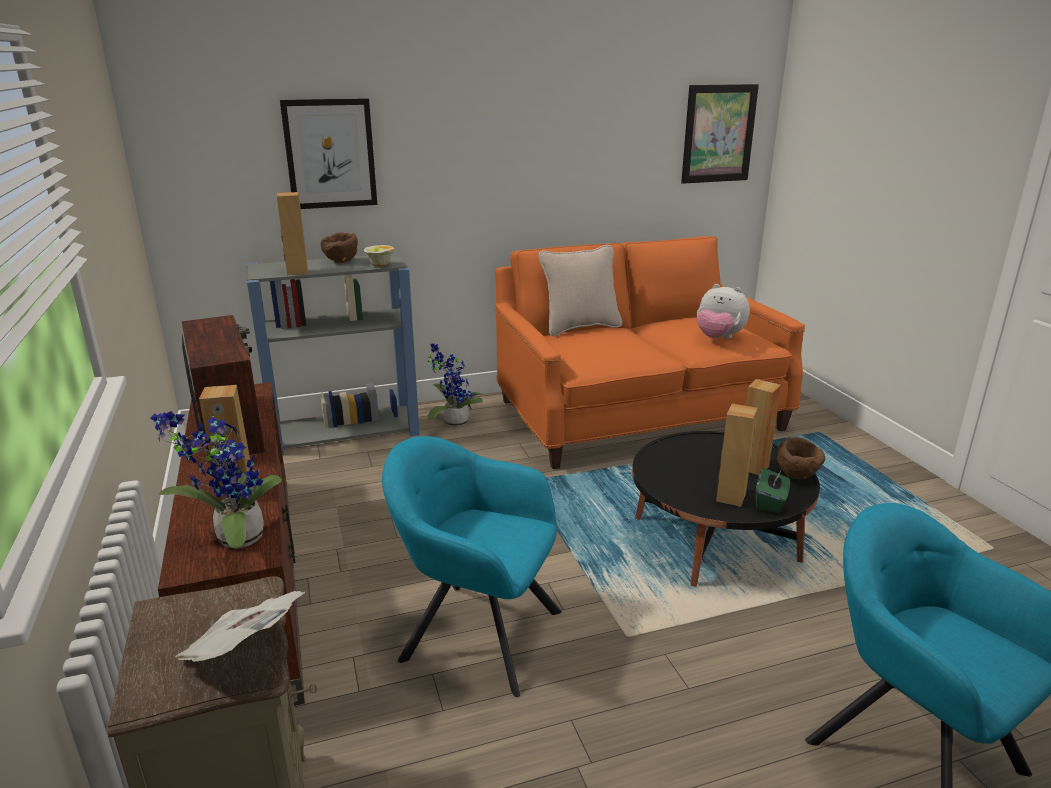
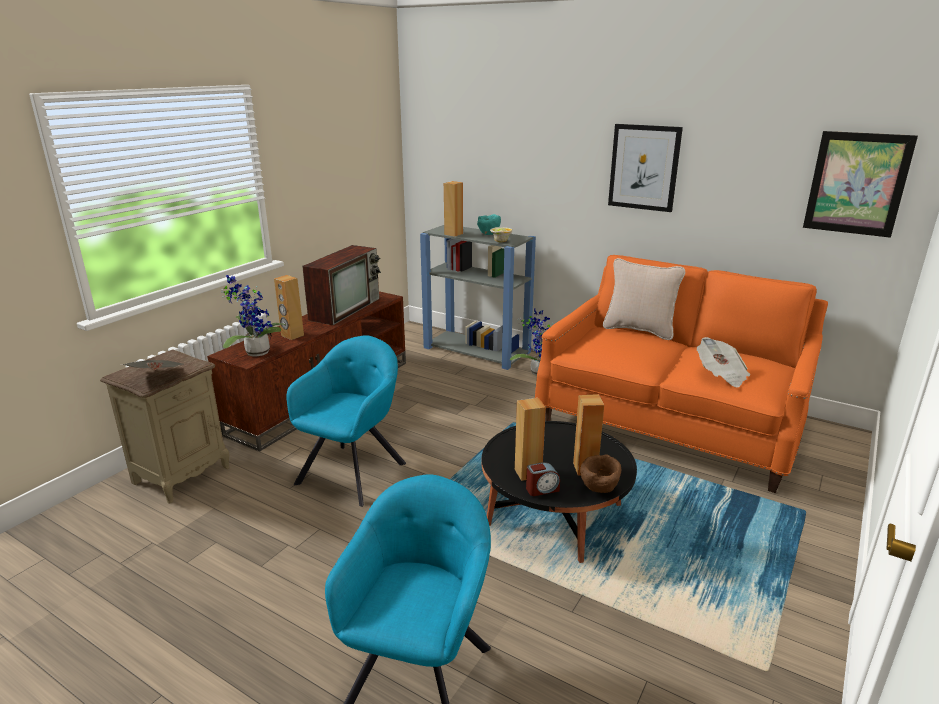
camera: 50 degrees right, 0 degrees up
picture [280,98,377,209] -> picture moved to [608,124,683,212]
brown bowl [320,232,358,263] -> turquoise bowl [477,214,501,235]
turquoise armchair [382,436,562,697] -> turquoise armchair turned 45 degrees clockwise [287,335,406,507]
plush toy [696,284,750,339] -> newspaper [697,337,751,388]
green tissue box [755,468,790,513] -> alarm clock [526,462,560,496]

